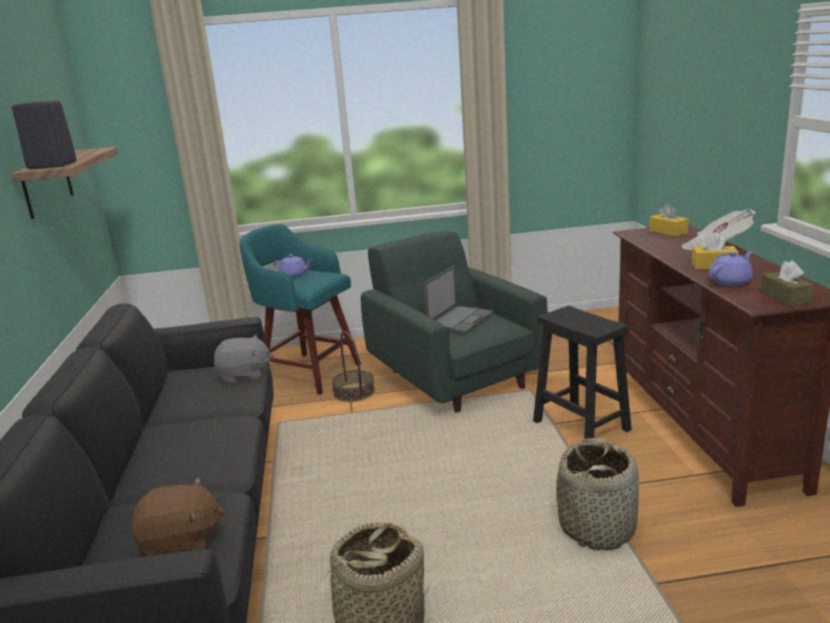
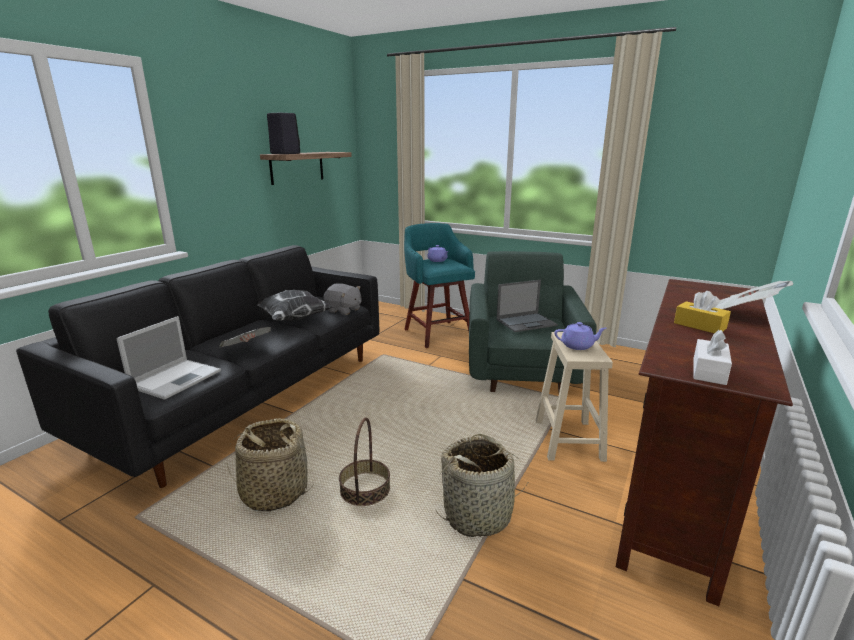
camera: 35 degrees right, 0 degrees up
brown plush toy [132,477,225,556] -> laptop [116,316,221,400]
basket [332,331,375,402] -> basket moved to [339,417,390,506]
black stool [533,306,632,439] -> beige stool [536,332,613,462]
yellow tissue box [649,204,689,236] -> none
purple teapot [709,251,753,286] -> purple teapot moved to [555,322,607,350]
brown tissue box [761,260,814,307] -> white tissue box [693,330,732,385]
none -> newspaper [219,327,271,347]
none -> pillow [257,290,334,321]

